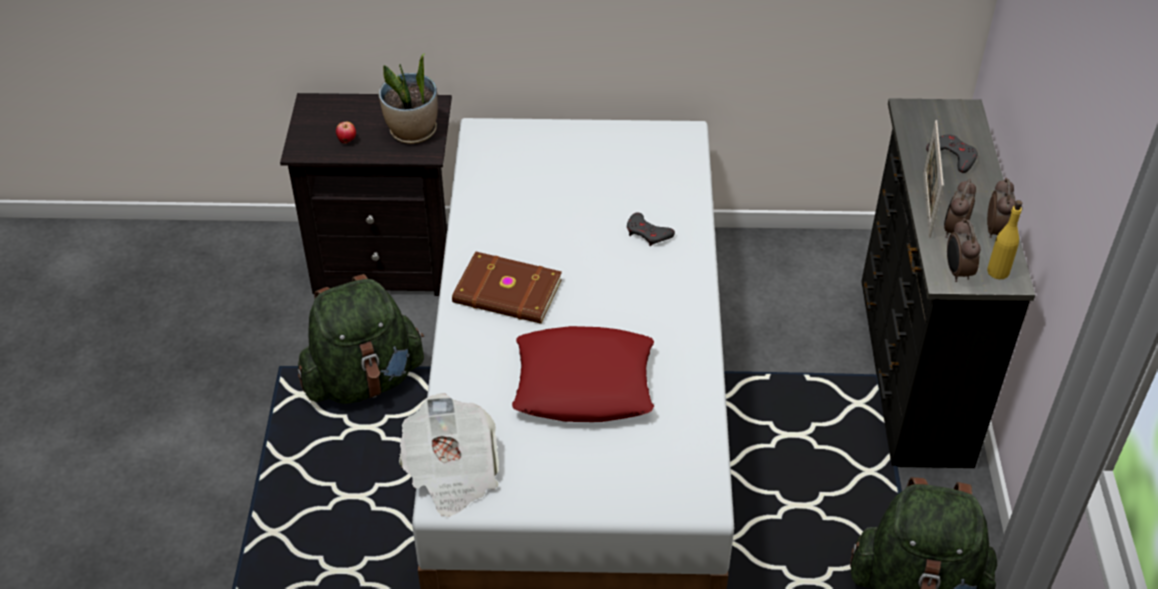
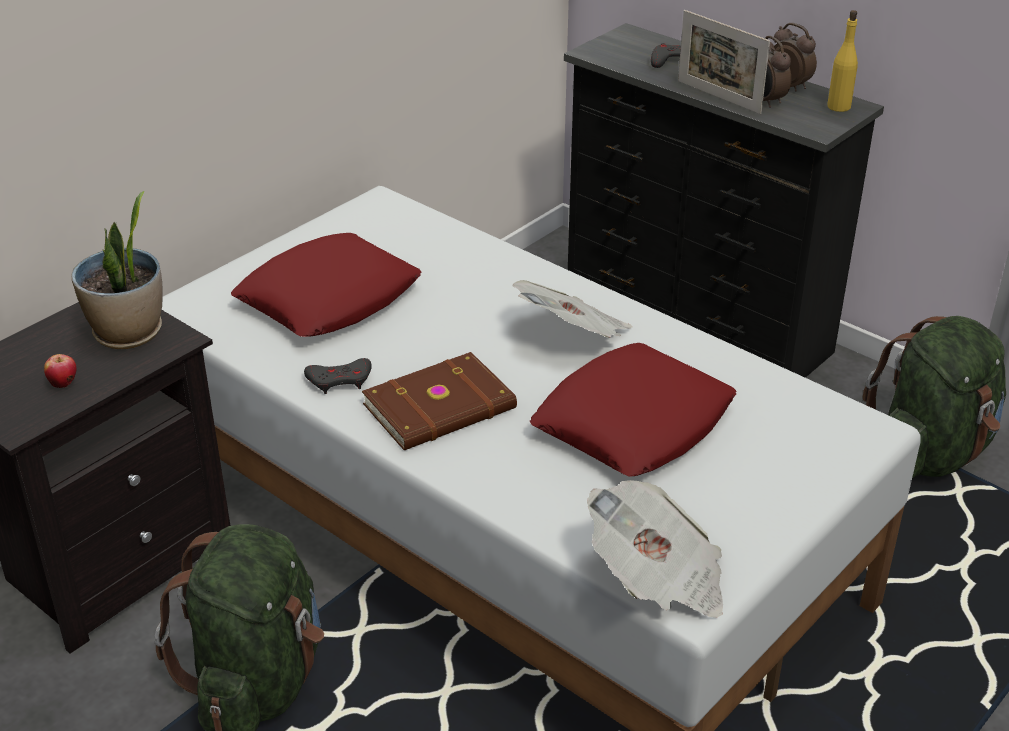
camera: 50 degrees left, 10 degrees down
grey game controller [627,212,675,246] -> grey game controller moved to [304,358,372,394]
alarm clock [947,218,981,282] -> none
none -> red pillow [231,233,422,337]
none -> newspaper [513,280,633,338]

